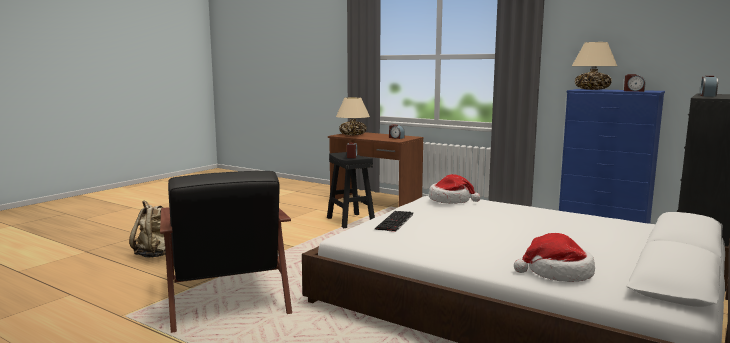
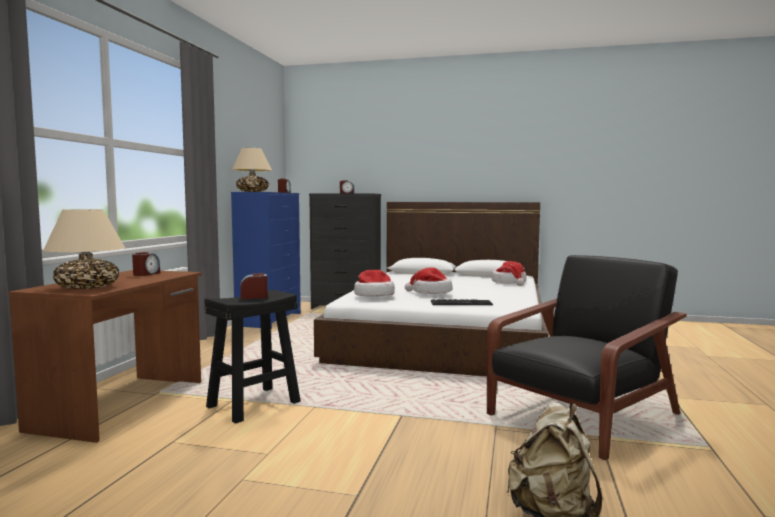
camera: 110 degrees left, 5 degrees down
none -> hat [405,267,453,294]

